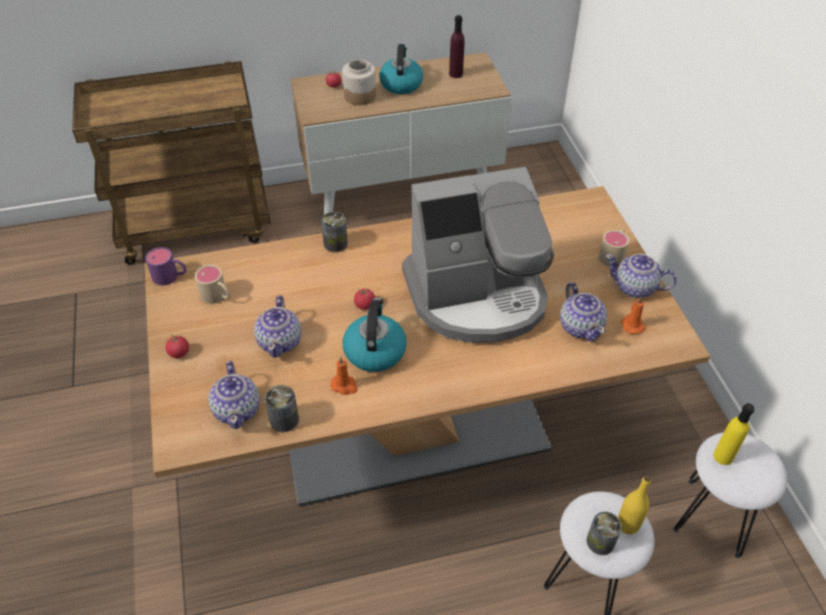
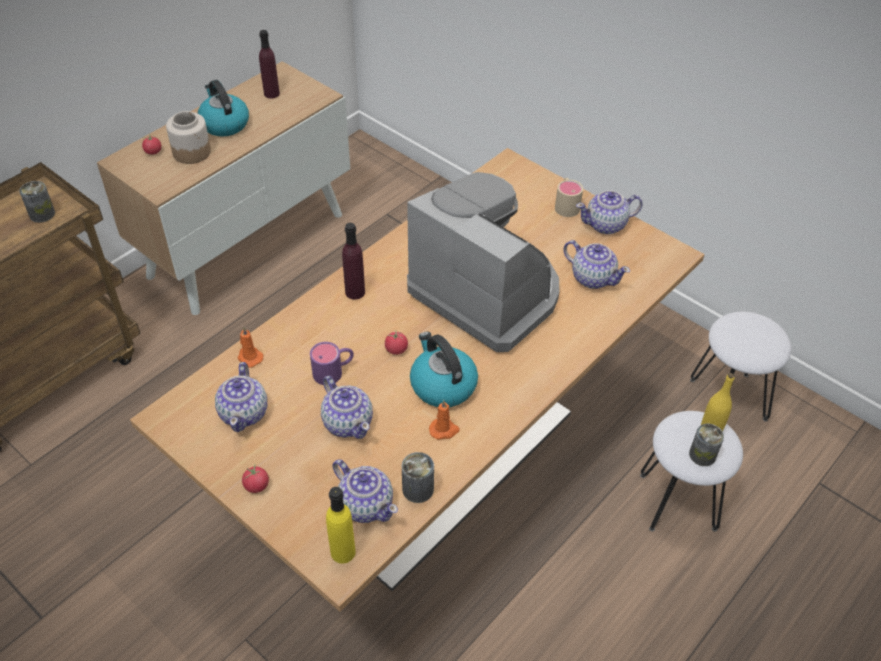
camera: 35 degrees left, 0 degrees up
purple mug [145,247,187,286] -> purple mug moved to [310,342,354,385]
beige mug [195,265,231,304] -> teapot [215,362,267,432]
can [321,212,348,252] -> can moved to [19,181,55,223]
coffee machine [402,167,554,343] -> coffee machine turned 90 degrees counterclockwise [407,172,559,352]
orange candle [622,296,645,334] -> orange candle moved to [237,327,263,368]
yellow bottle [713,403,754,465] -> yellow bottle moved to [326,487,356,564]
none -> purple bottle [342,223,365,300]

